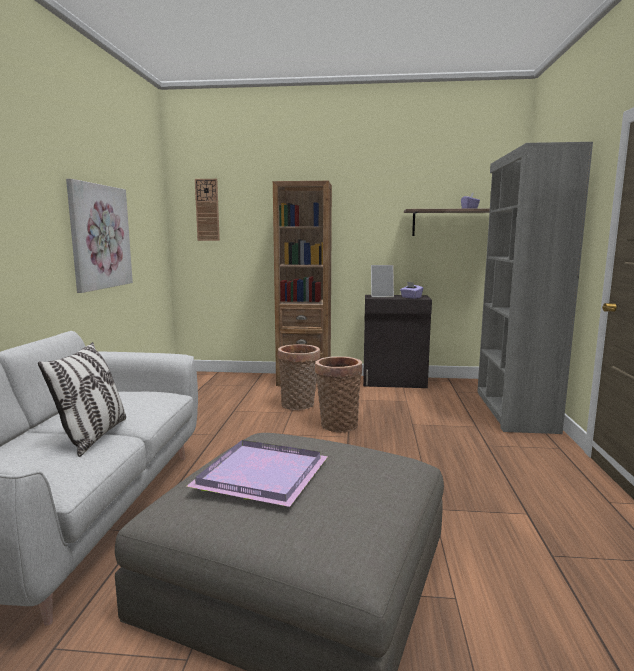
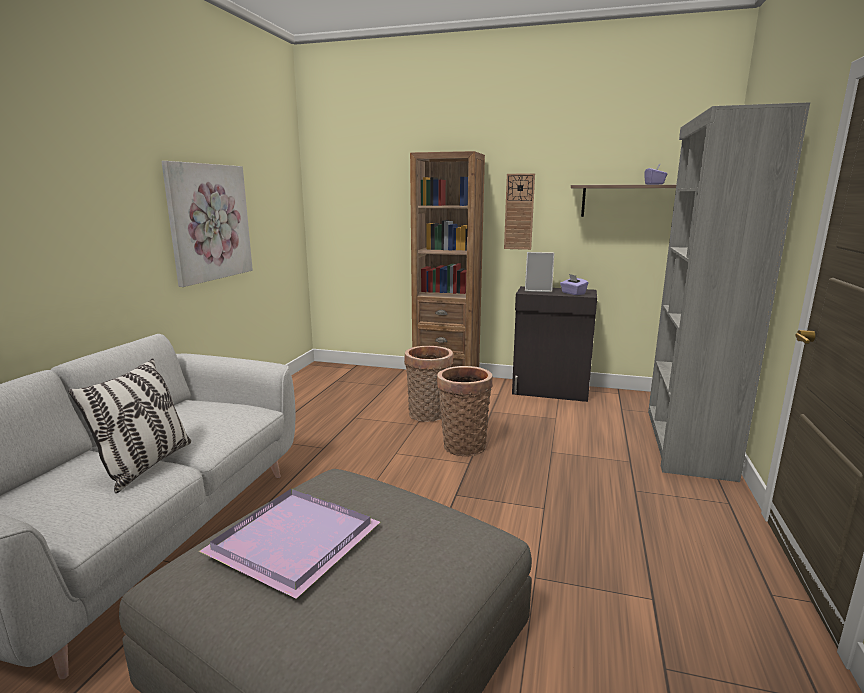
camera: 10 degrees right, 5 degrees up
wall clock [195,179,220,241] -> wall clock moved to [504,173,535,250]

